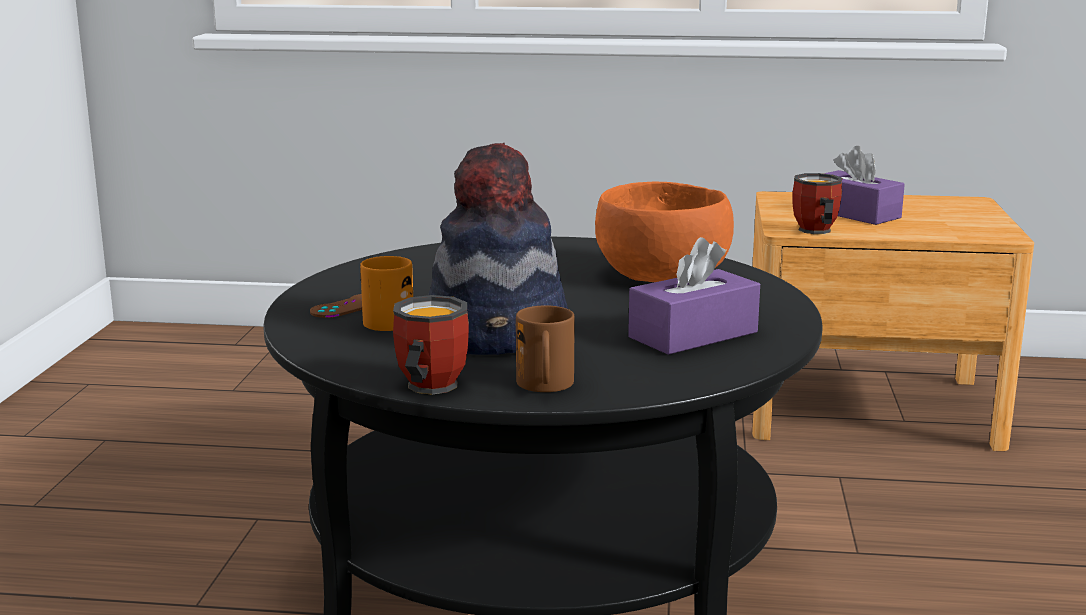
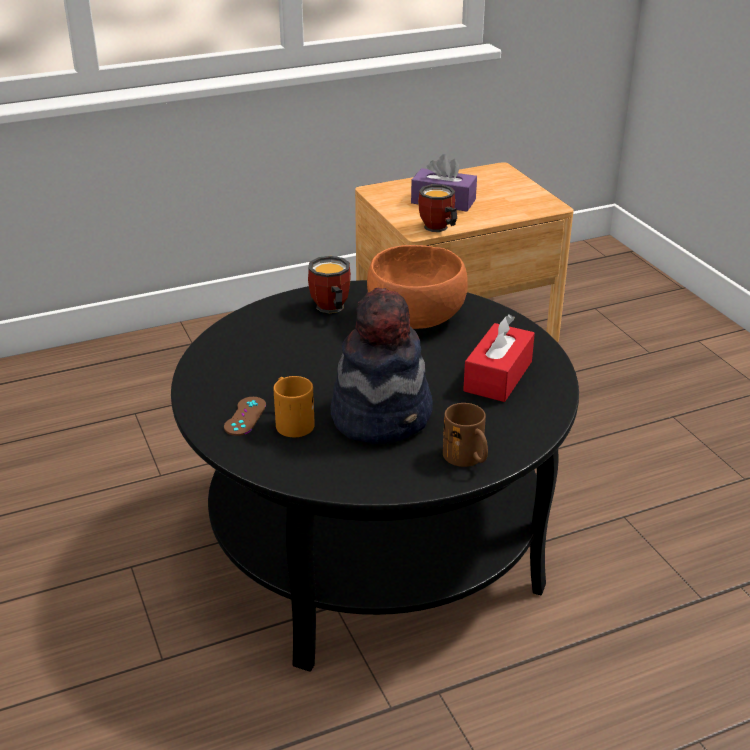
camera: 30 degrees left, 15 degrees up
mug [393,295,469,394] -> mug moved to [308,256,351,313]
purple tissue box [628,237,760,355] -> red tissue box [463,314,535,402]

